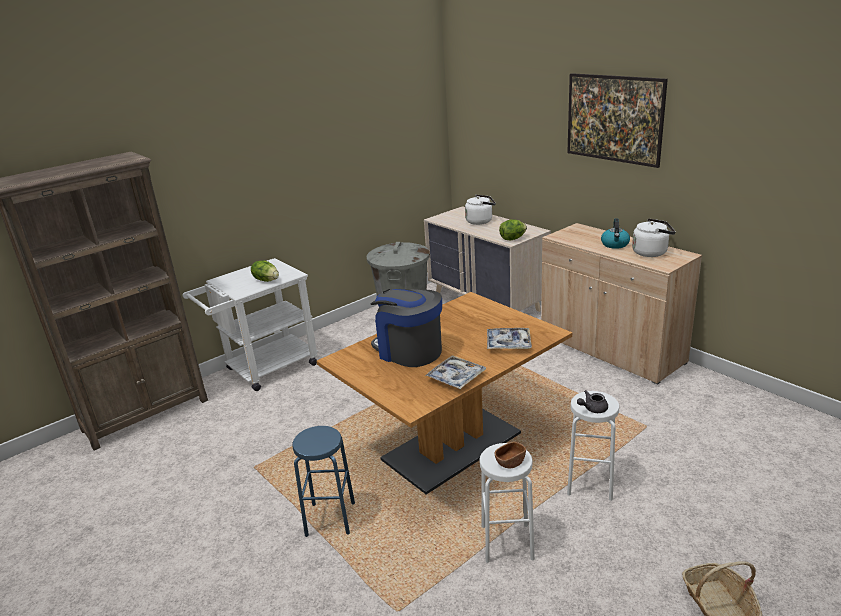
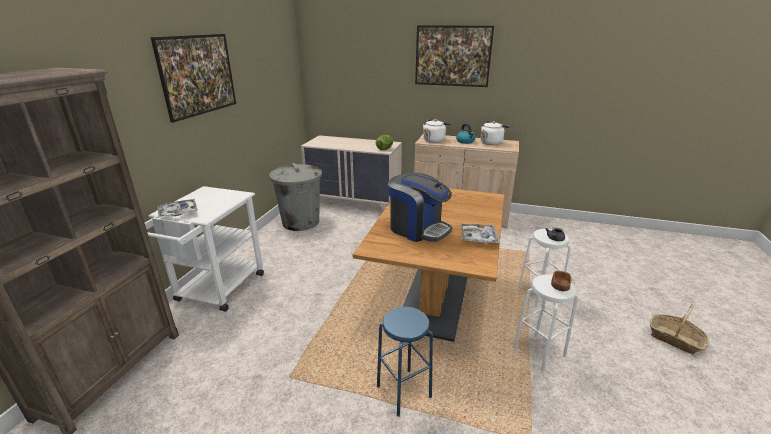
camera: 35 degrees left, 0 degrees up
lettuce [251,260,279,282] -> none
coffee machine [371,289,442,367] -> coffee machine turned 150 degrees counterclockwise [388,173,452,242]
white kettle [465,195,496,225] -> white kettle moved to [423,119,450,143]
tray [487,328,532,349] -> tray moved to [158,199,198,218]
none -> picture [151,34,236,123]

